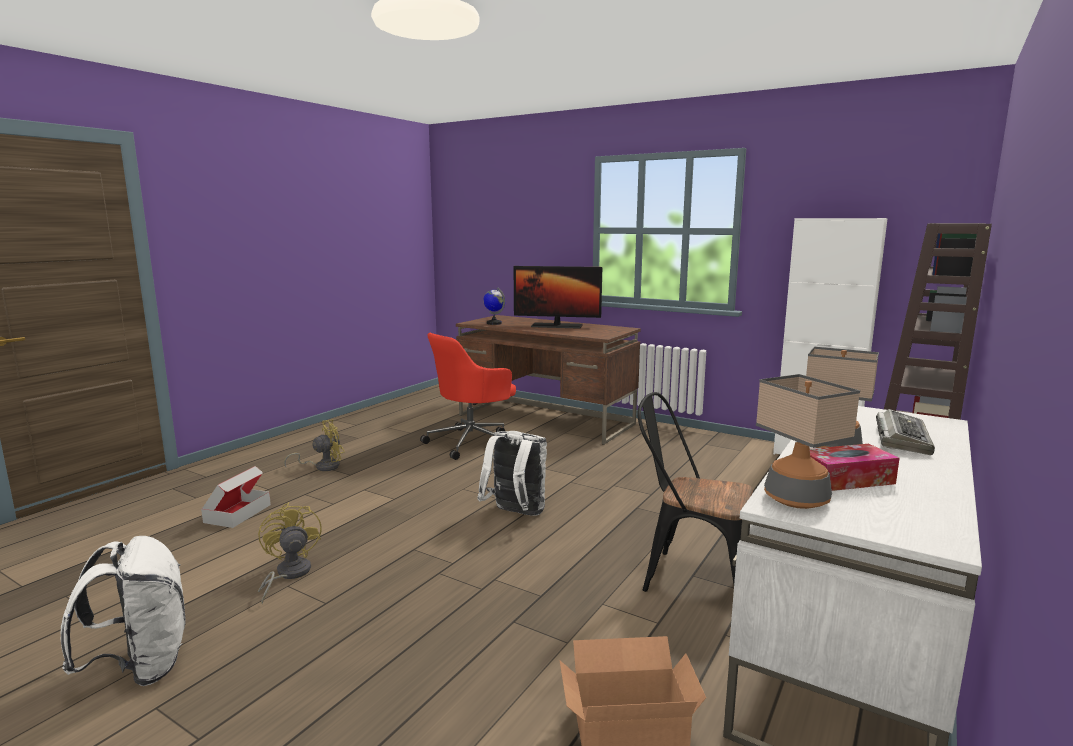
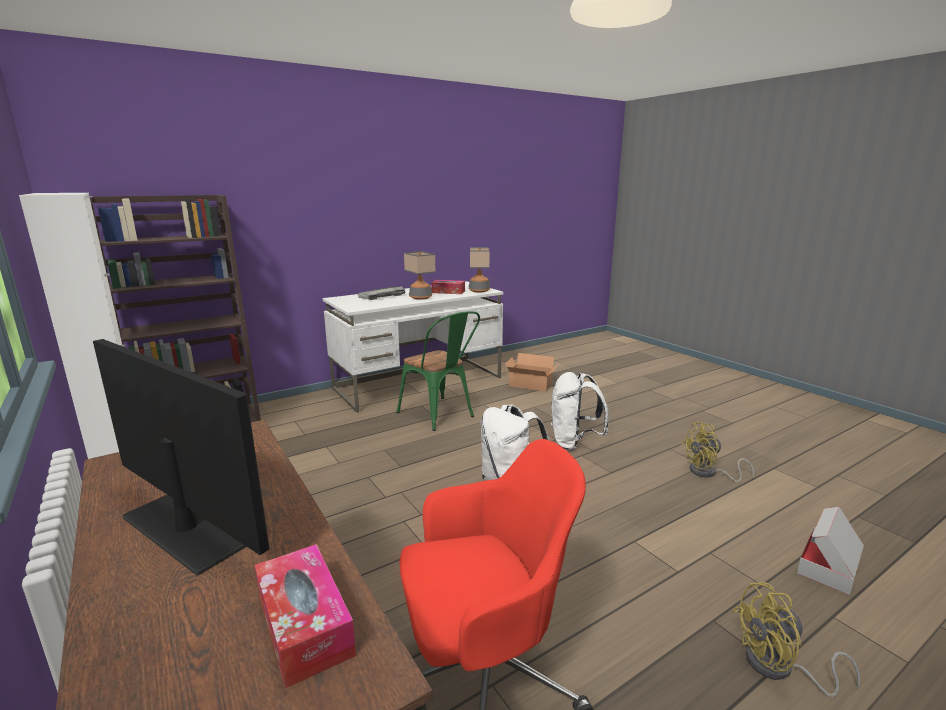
camera: 155 degrees left, 5 degrees up
white backpack [61,536,185,686] -> white backpack moved to [551,372,609,451]
yellow fan [258,502,322,605] -> yellow fan turned 75 degrees clockwise [681,422,754,482]
globe [483,287,505,325] -> tissue box [254,544,356,688]
black chair [637,392,753,592] -> green chair [396,311,480,431]

